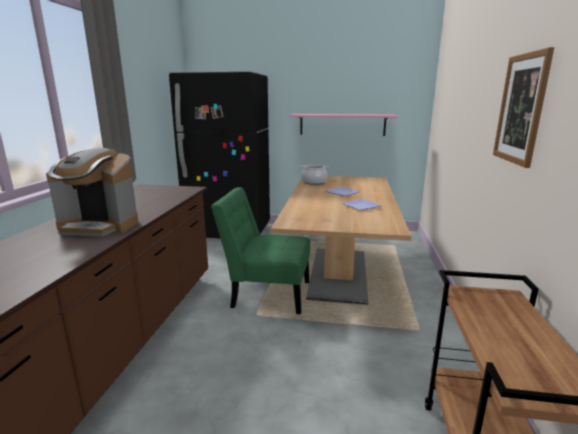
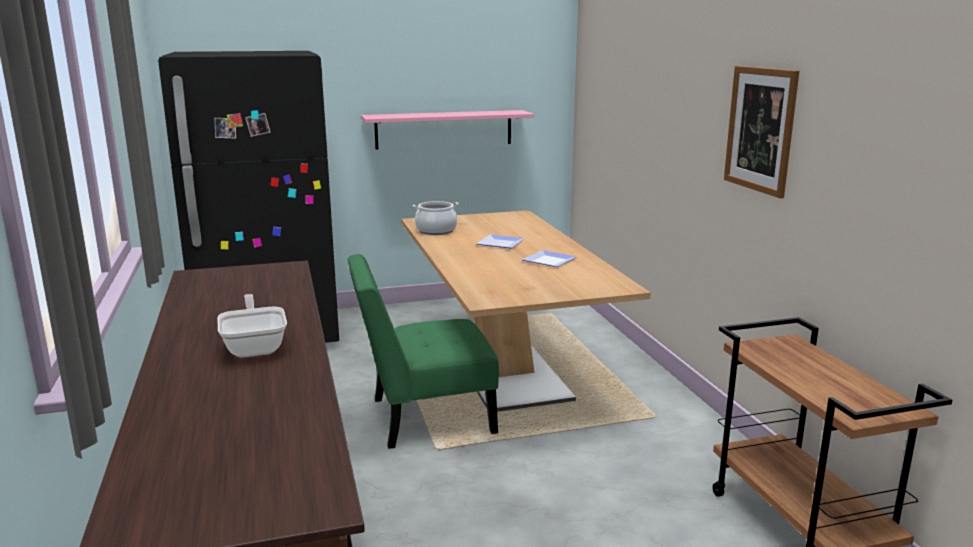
camera: 25 degrees left, 0 degrees up
coffee machine [46,148,138,237] -> frying pan [217,294,287,358]

